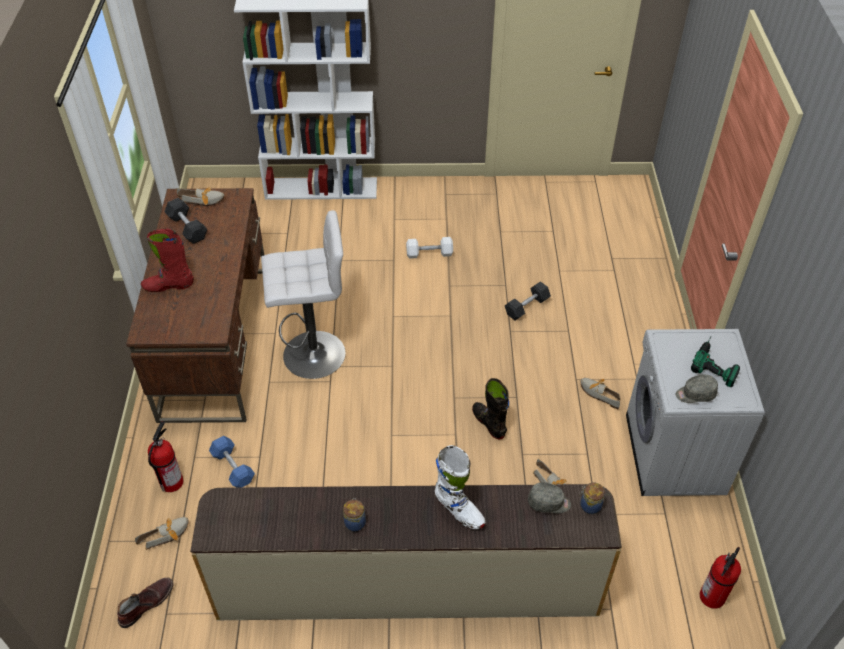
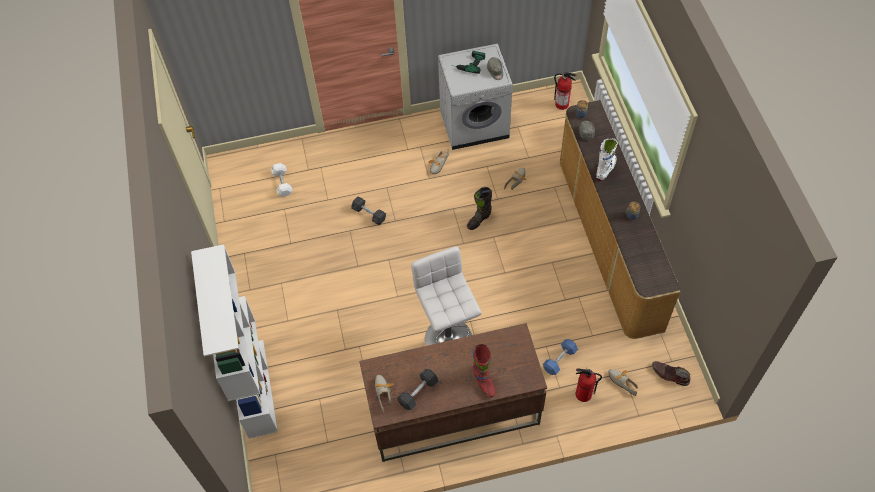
camera: 100 degrees left, 10 degrees up
white dumbbell [406,237,453,259] -> white dumbbell moved to [271,163,292,197]

